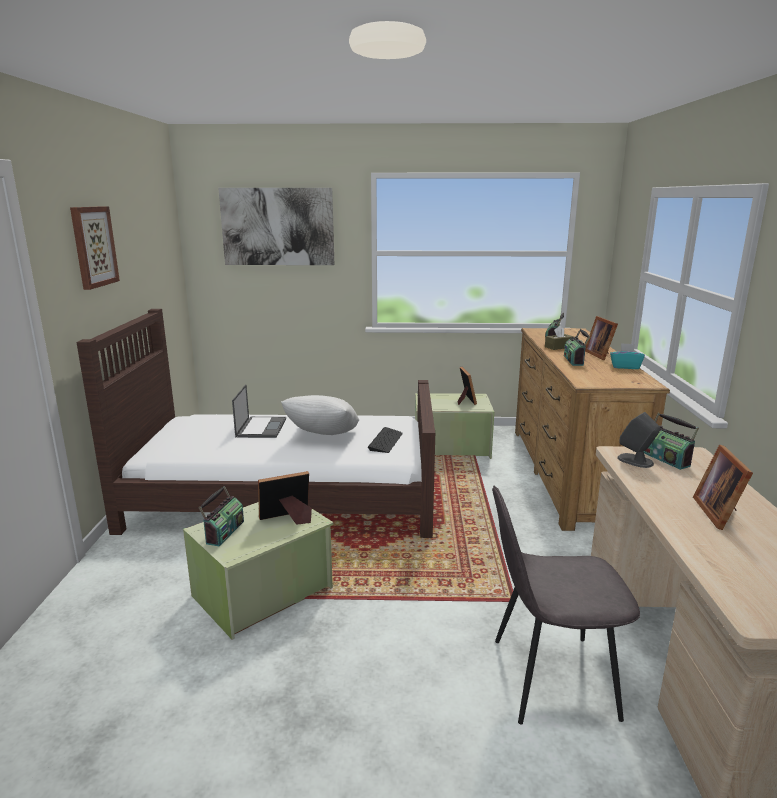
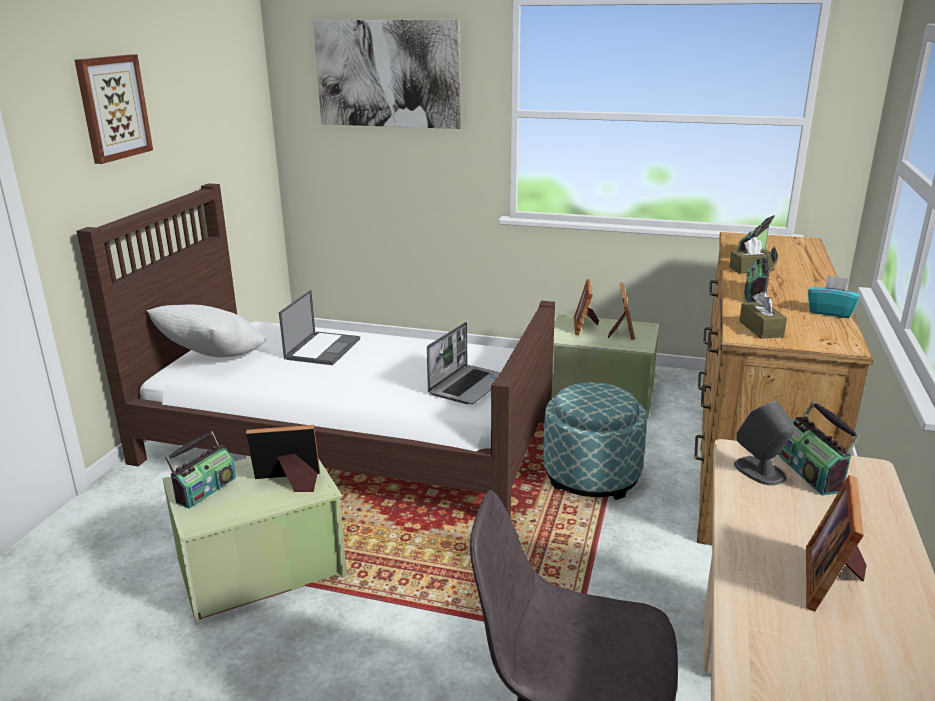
camera: 15 degrees right, 5 degrees up
white pillow [281,395,359,435] -> white pillow moved to [147,304,266,358]
keyboard [368,427,403,453] -> laptop [427,322,500,404]
picture frame [585,316,618,360] -> picture frame moved to [574,279,599,335]
none -> ottoman [543,383,647,500]
none -> brown tissue box [739,291,787,339]

